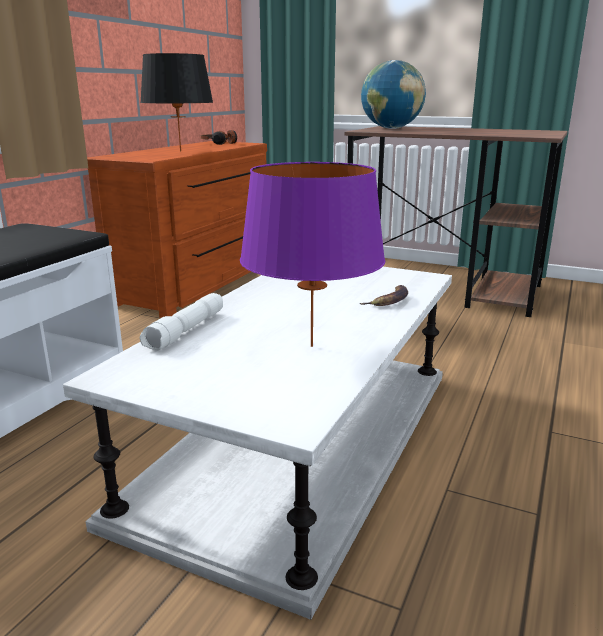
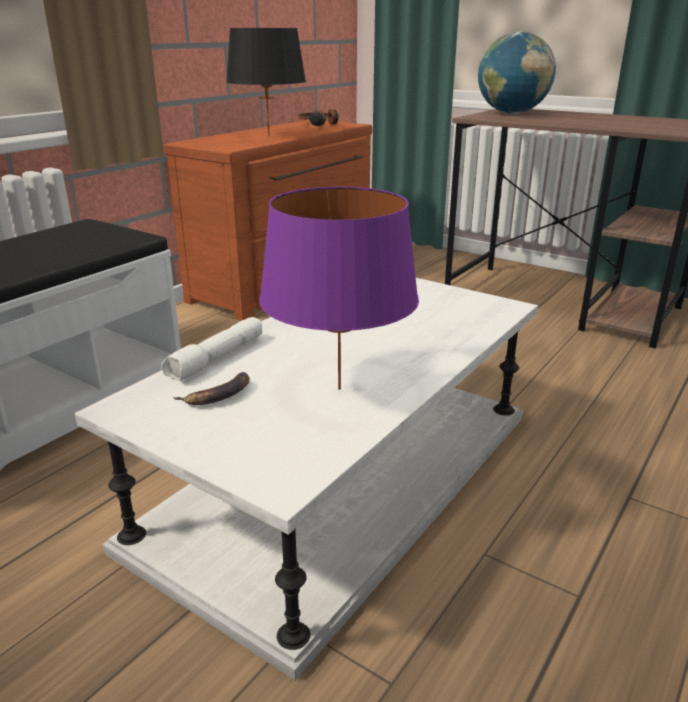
camera: 10 degrees right, 5 degrees up
banana [360,285,408,306] -> banana moved to [173,372,250,405]

